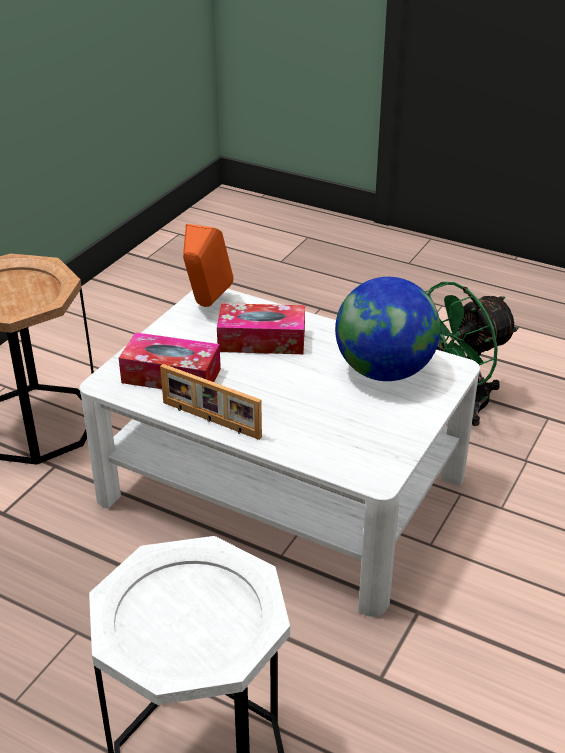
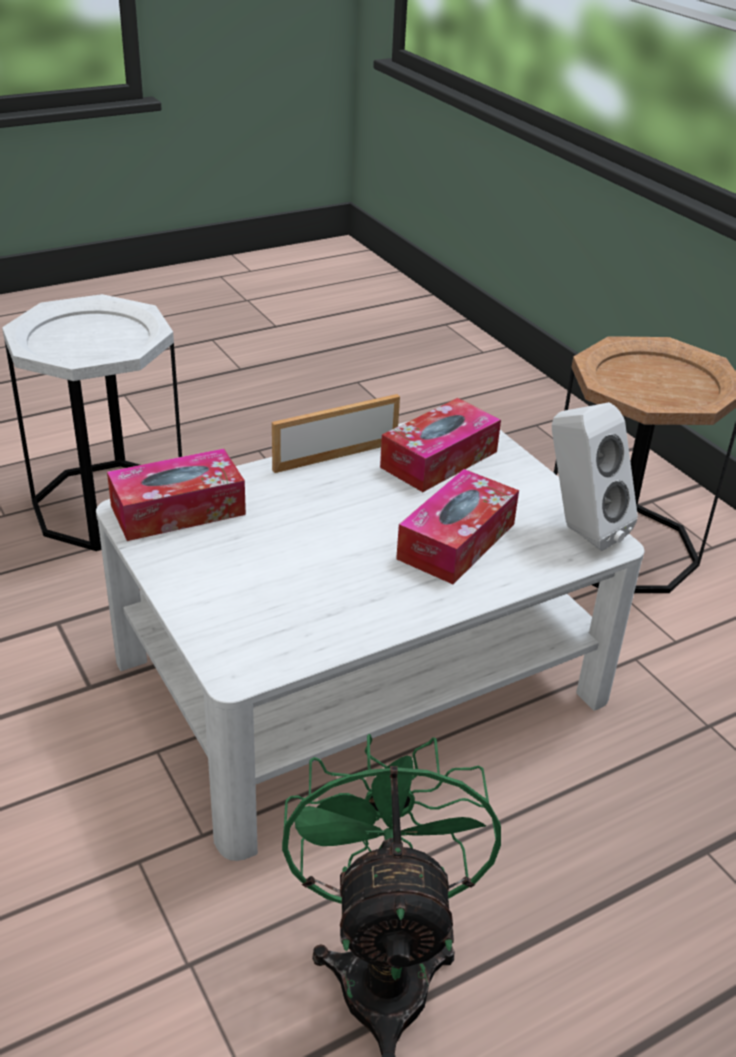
camera: 120 degrees right, 0 degrees up
orange speaker [183,224,233,307] -> white speaker [552,402,638,551]
globe [335,277,441,381] -> none
none -> tissue box [107,449,246,541]

